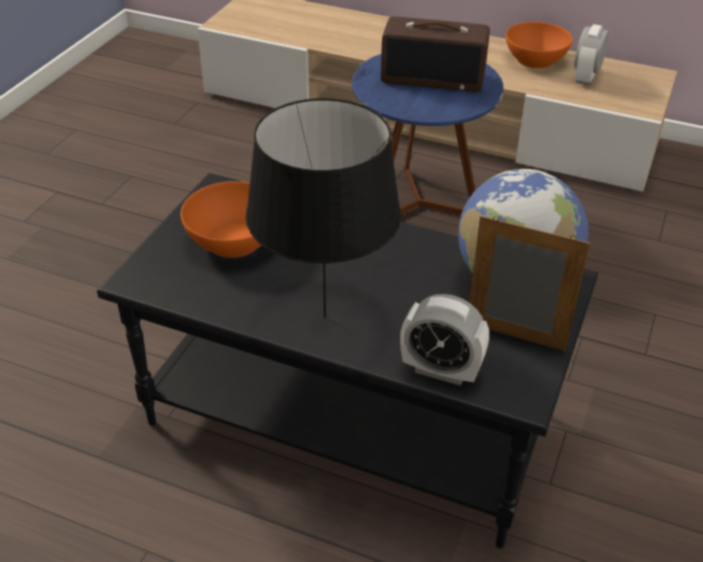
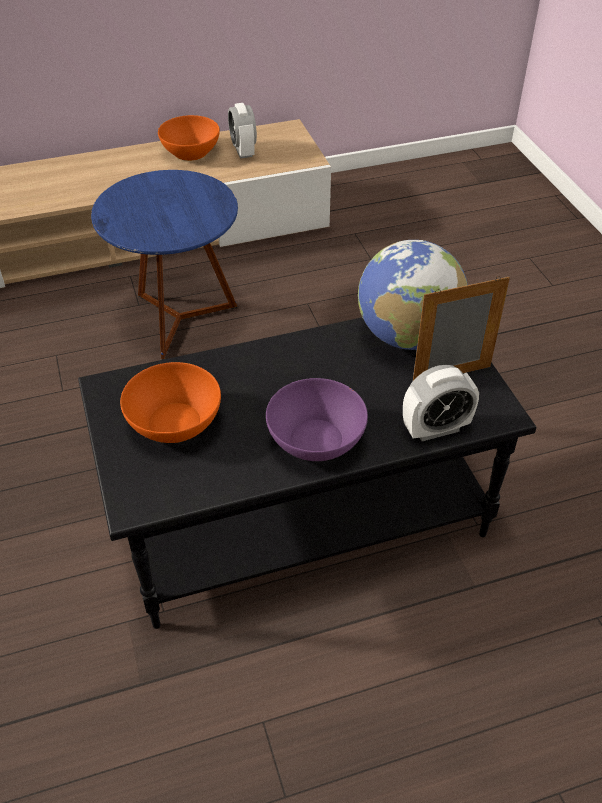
camera: 40 degrees left, 5 degrees up
black table lamp [246,98,401,317] -> purple bowl [266,378,368,461]
radio [381,17,490,92] -> none

